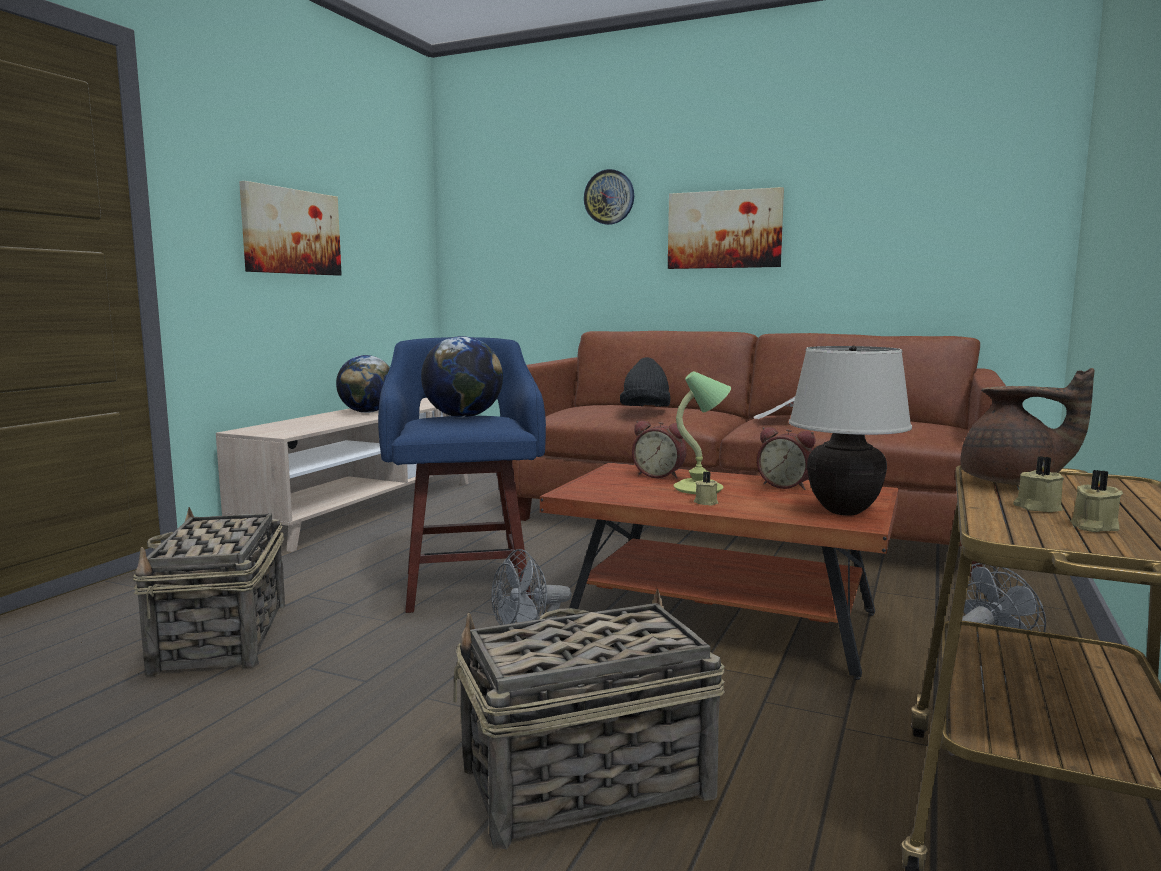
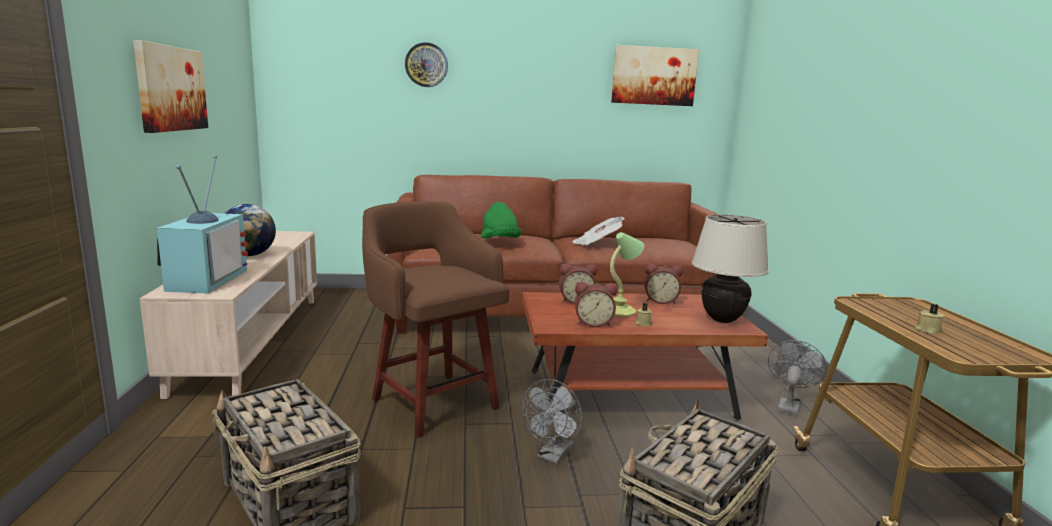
camera: 30 degrees left, 5 degrees up
blue stool [378,337,546,613] -> brown stool [362,201,509,438]
globe [421,336,503,417] -> none
black hat [620,357,671,407] -> green hat [481,202,522,238]
picture [668,187,784,269] -> picture moved to [611,45,699,106]
brown teapot [961,368,1095,485] -> none
beige candle [1070,470,1123,532] -> none
none -> television [157,155,248,293]
none -> alarm clock [575,282,617,327]

